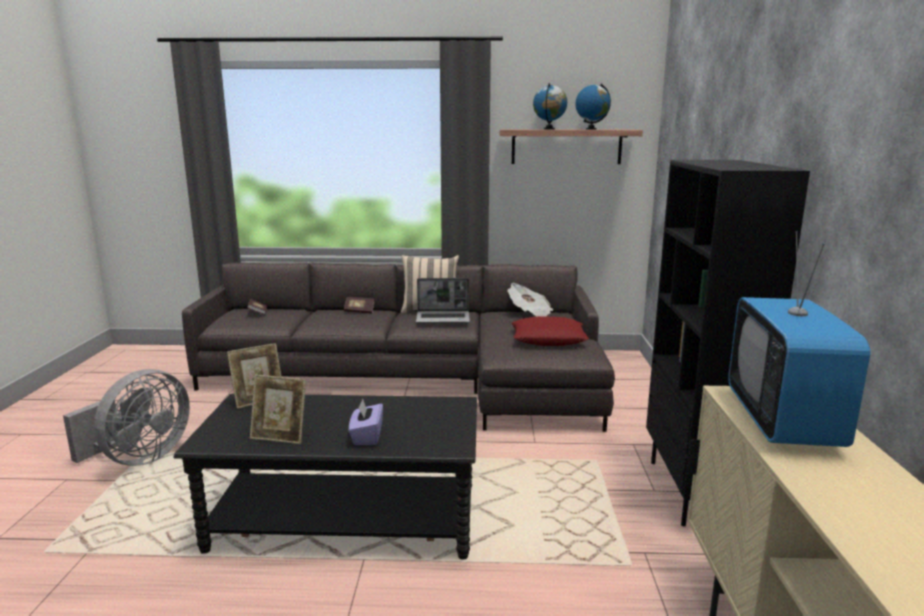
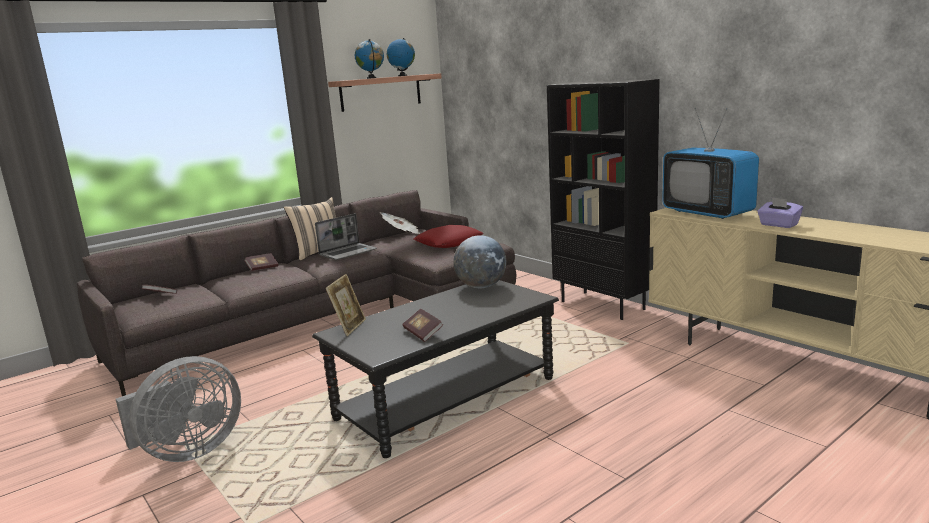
camera: 40 degrees left, 0 degrees up
grey fan [63,369,190,466] -> grey fan turned 60 degrees clockwise [116,356,241,462]
picture frame [250,374,306,444] -> book [402,309,443,342]
purple tissue box [349,399,383,445] -> purple tissue box moved to [757,197,803,228]
none -> globe [453,235,507,288]

